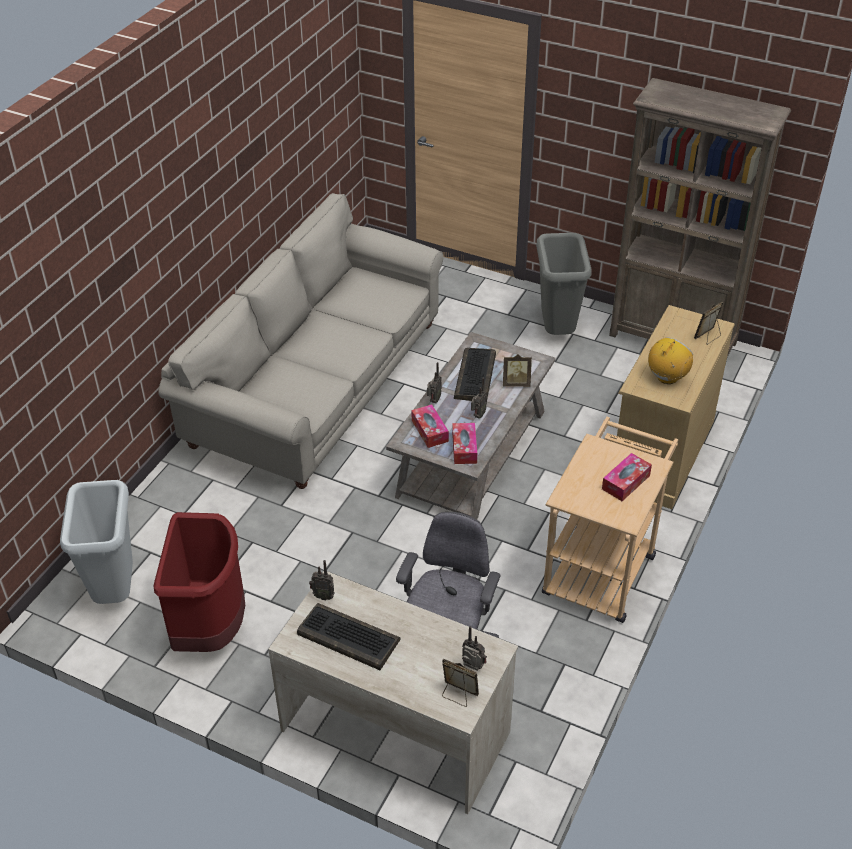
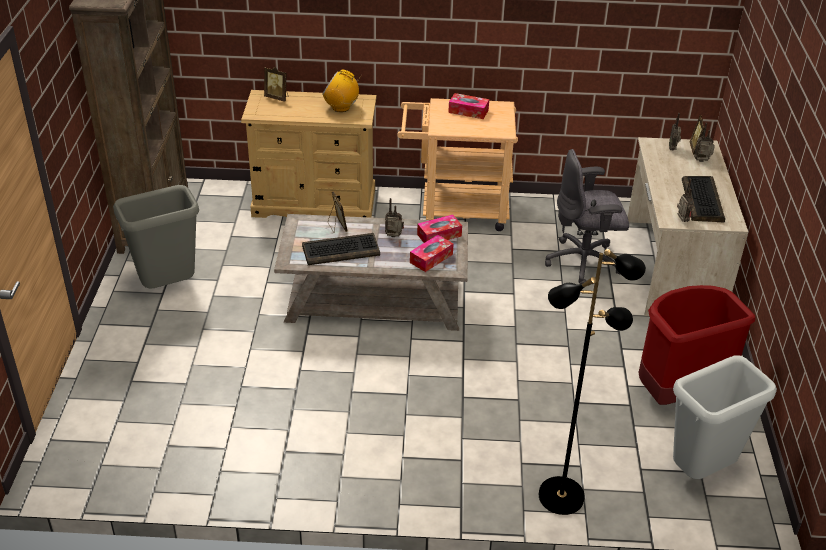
camera: 115 degrees left, 5 degrees down
beige sofa [158,193,444,489] -> none
radio [427,362,442,403] -> radio moved to [694,123,715,162]
none -> black floor lamp [539,249,646,515]

